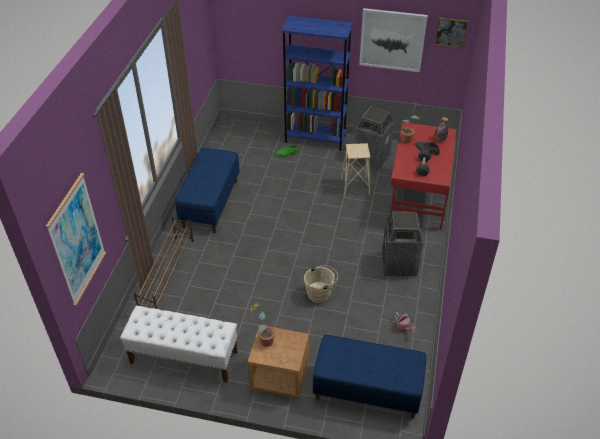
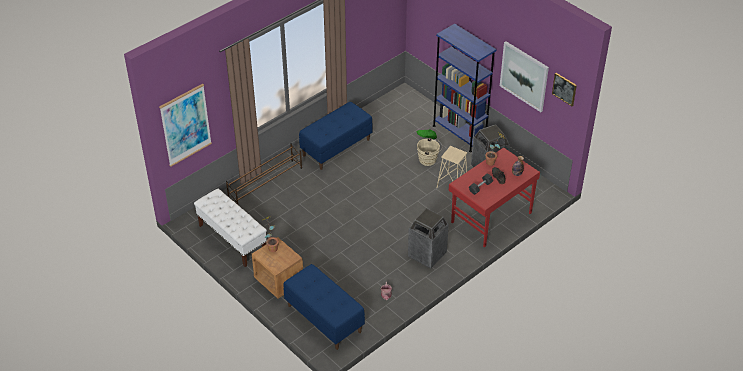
camera: 35 degrees right, 0 degrees up
beige bucket [304,265,338,303] -> beige bucket moved to [417,138,442,166]

